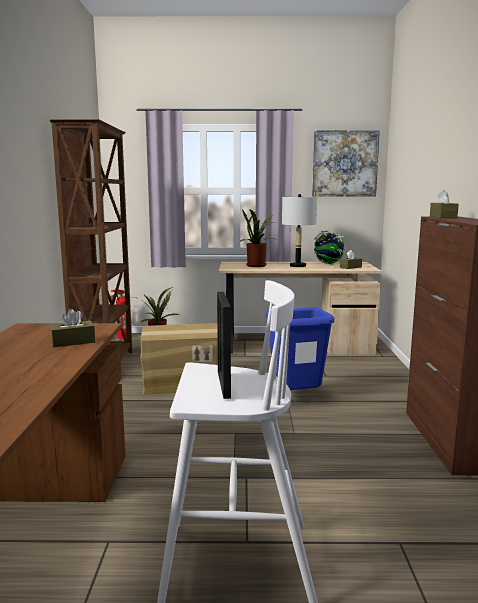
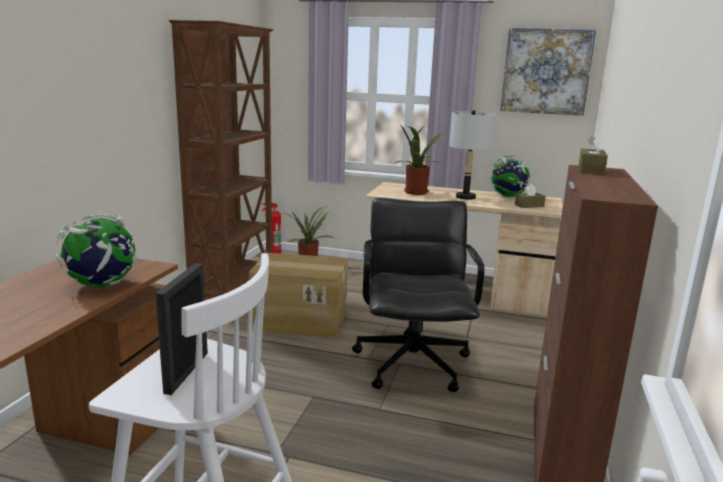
camera: 15 degrees right, 5 degrees up
brown tissue box [50,309,95,347] -> globe [56,214,136,287]
blue trash can [265,307,334,390] -> black office chair [352,198,485,392]

